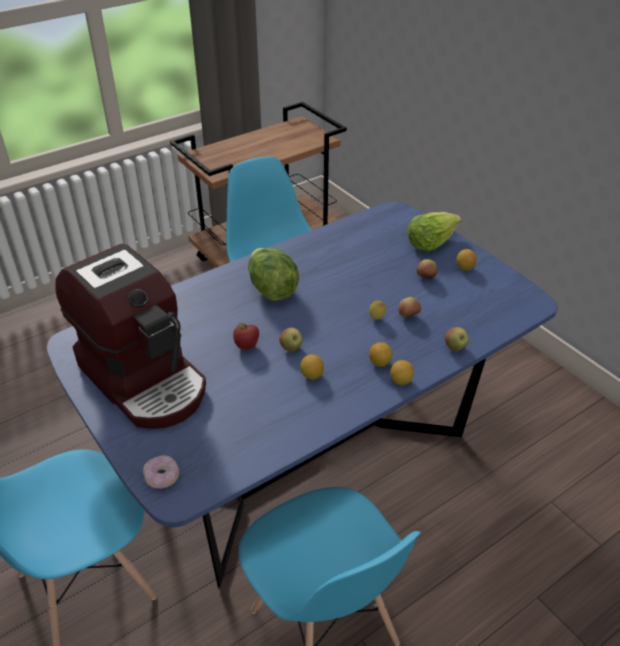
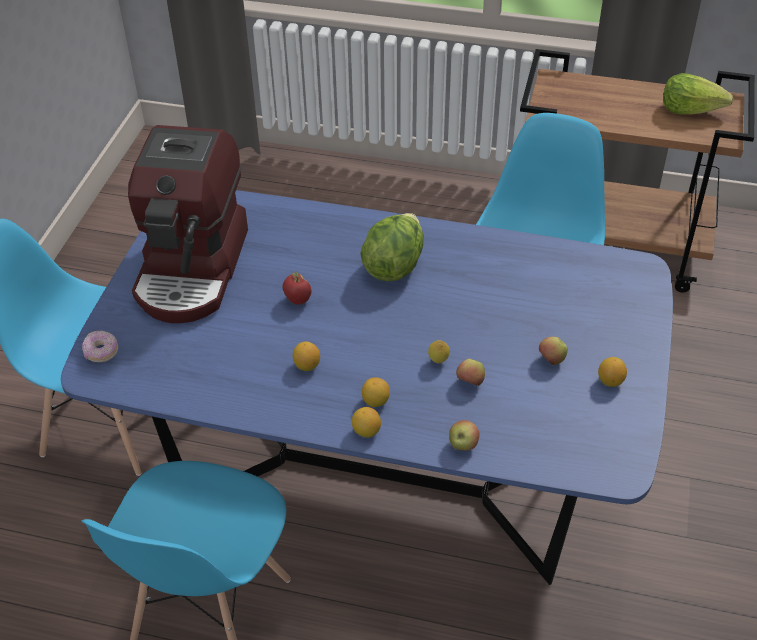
camera: 50 degrees right, 5 degrees up
apple [279,327,303,352] -> none
lettuce [407,212,461,251] -> lettuce moved to [663,73,734,114]

